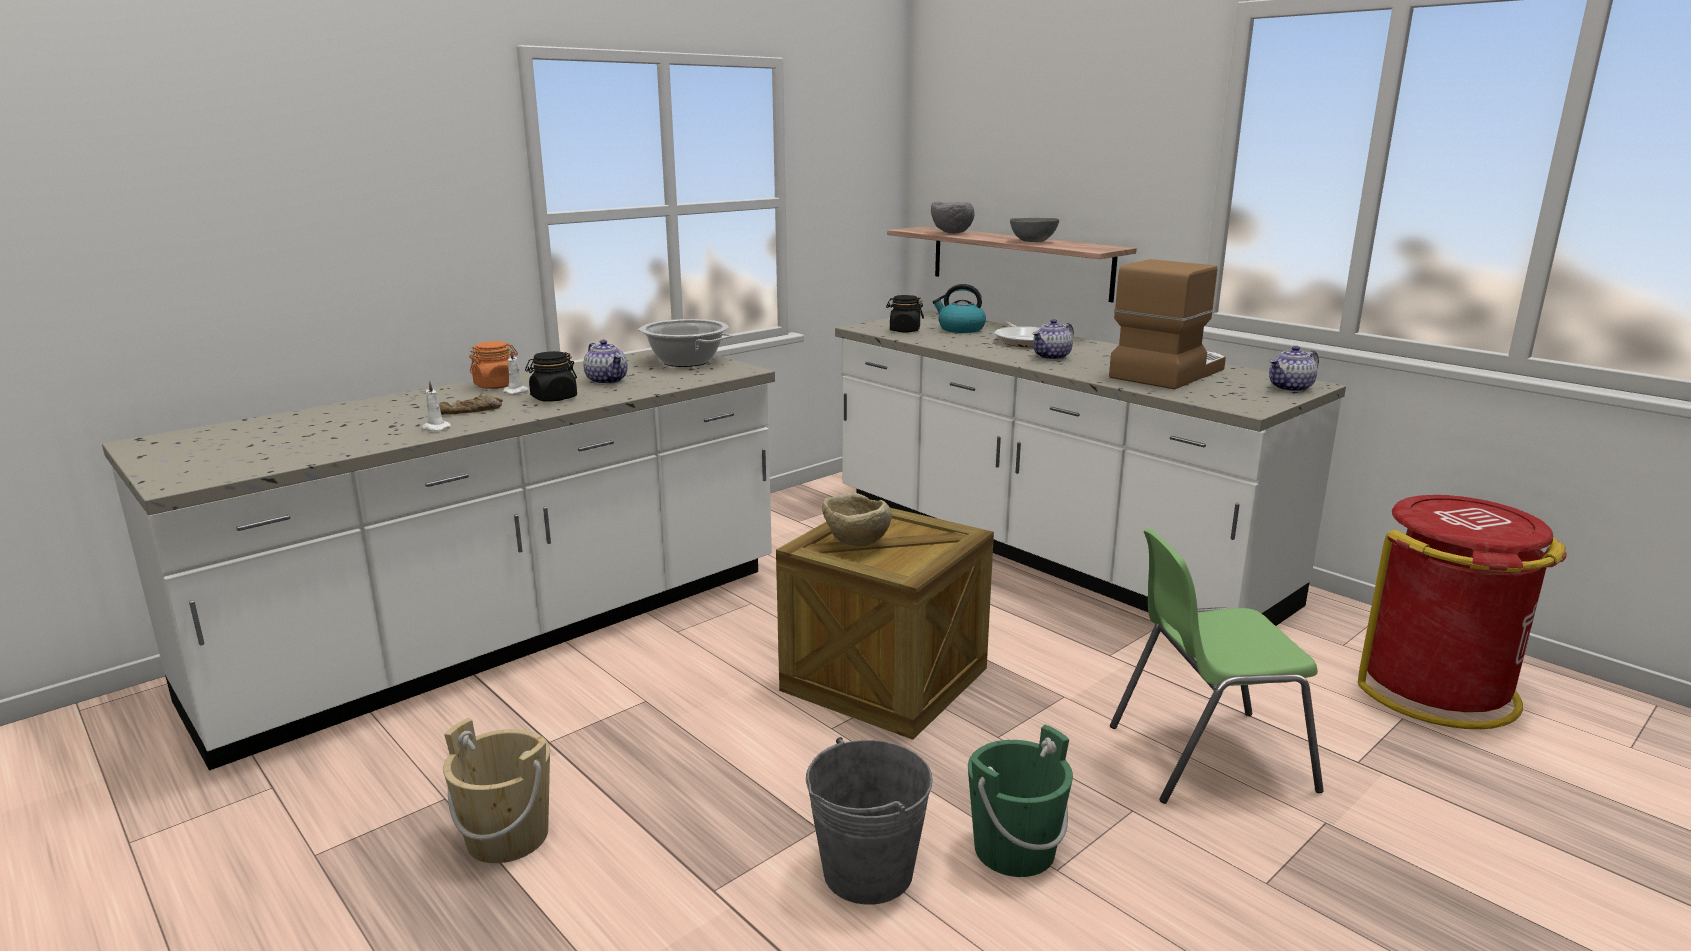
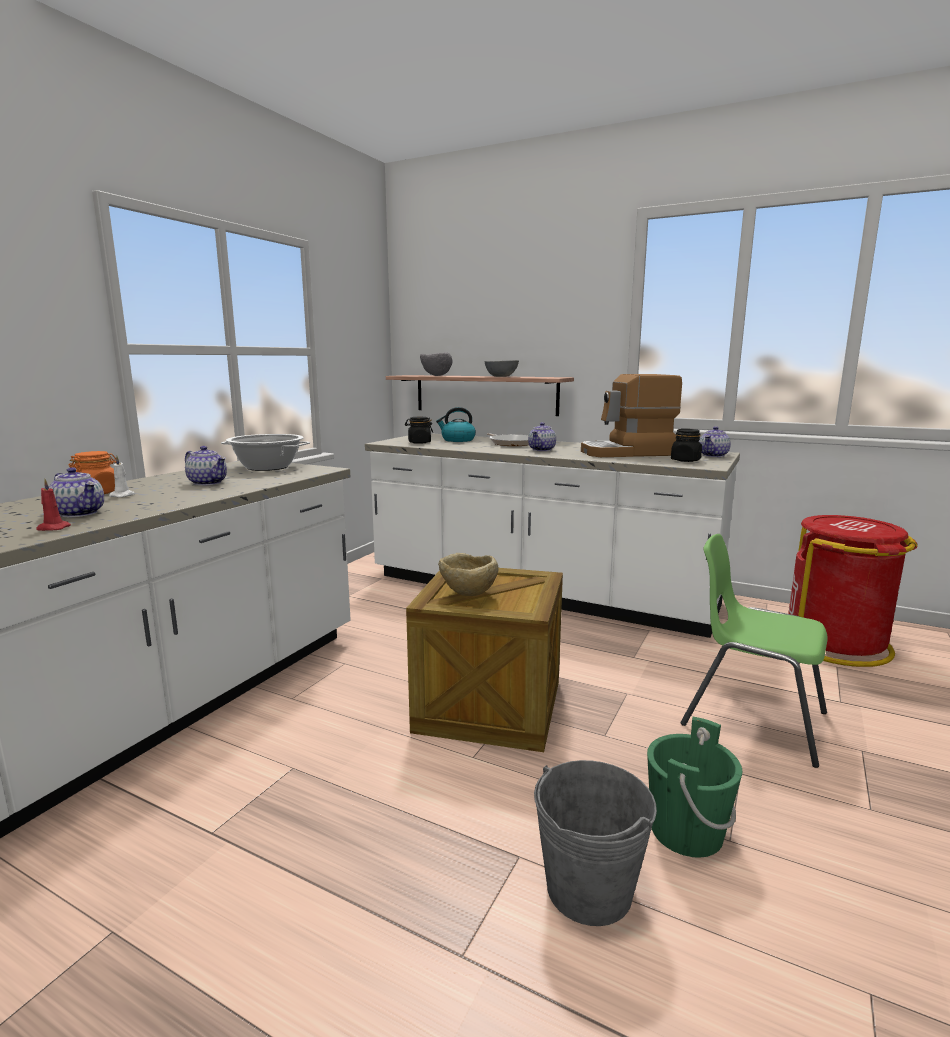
camera: 20 degrees left, 5 degrees down
white candle [422,381,451,431] -> red candle [36,479,71,531]
bread [439,394,503,415] -> teapot [49,467,104,517]
beige bucket [443,718,550,863] -> none
black jar [525,351,577,402] -> black jar moved to [671,429,702,462]
coffee machine [1109,259,1226,389] -> coffee machine turned 120 degrees counterclockwise [581,374,682,457]
green chair [1110,529,1324,804] -> green chair turned 60 degrees clockwise [681,534,828,768]

